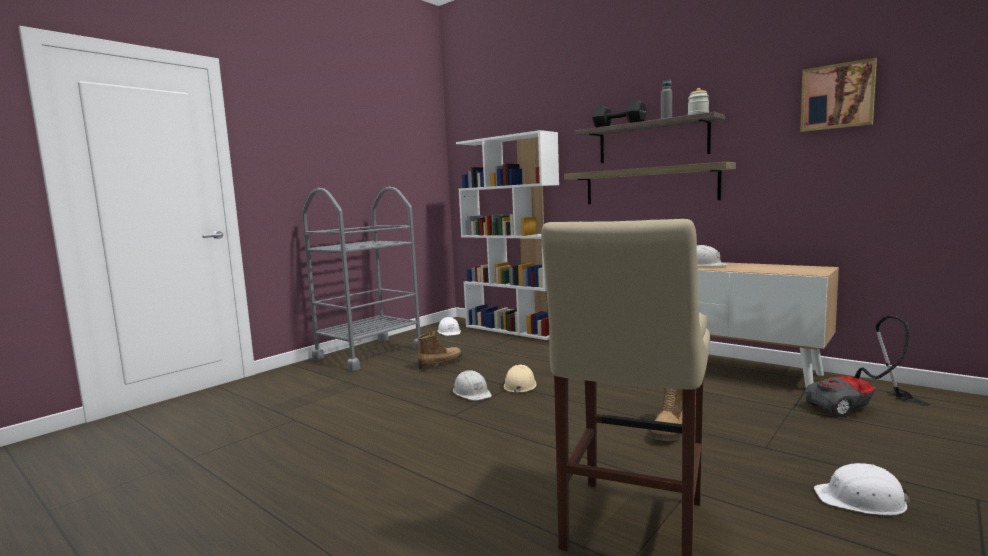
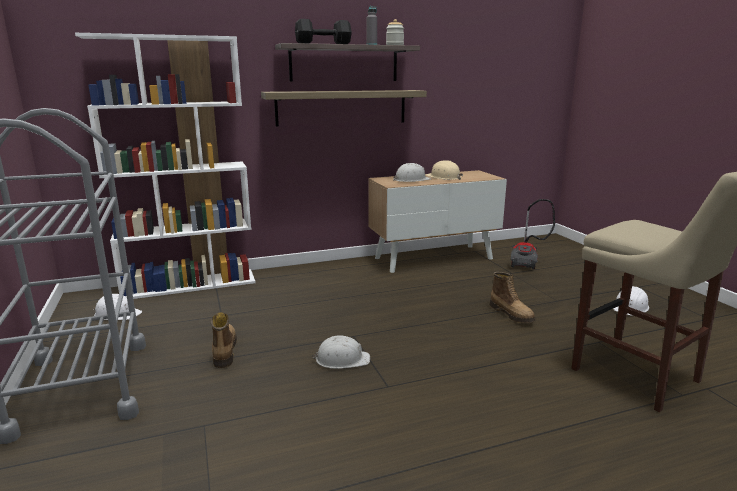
camera: 60 degrees left, 10 degrees up
beige hard hat [504,365,537,394] -> beige hard hat moved to [426,161,463,180]
picture [800,57,877,132] -> none

